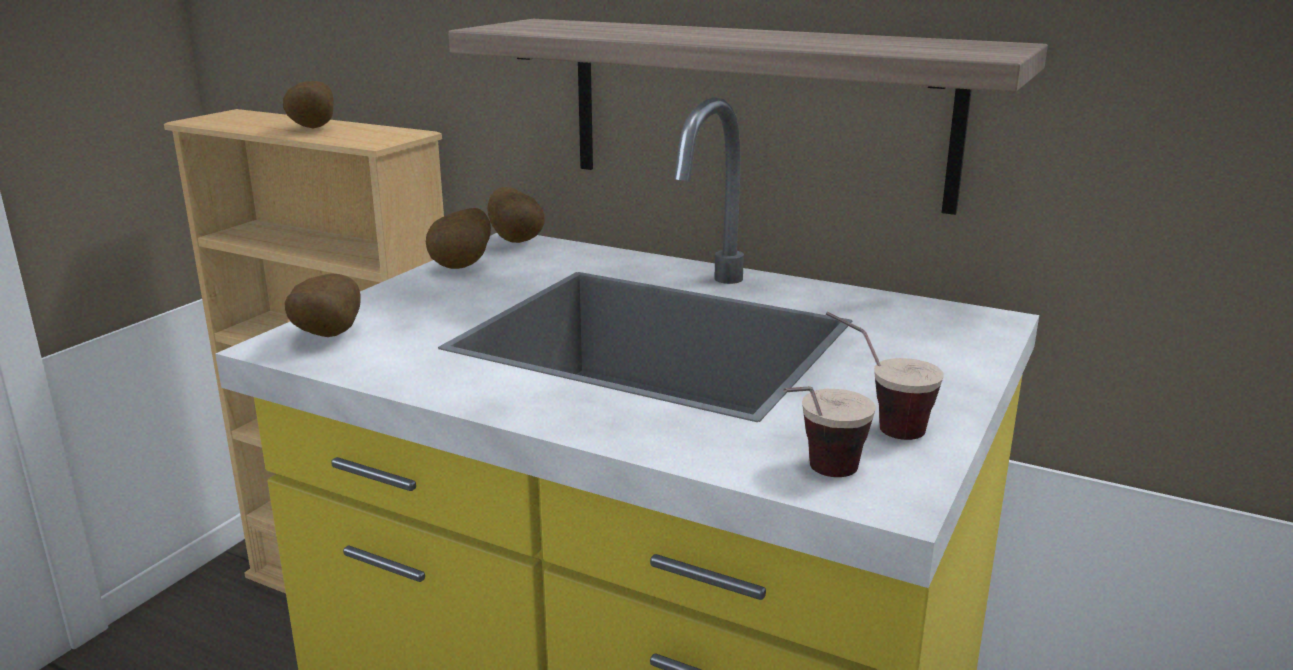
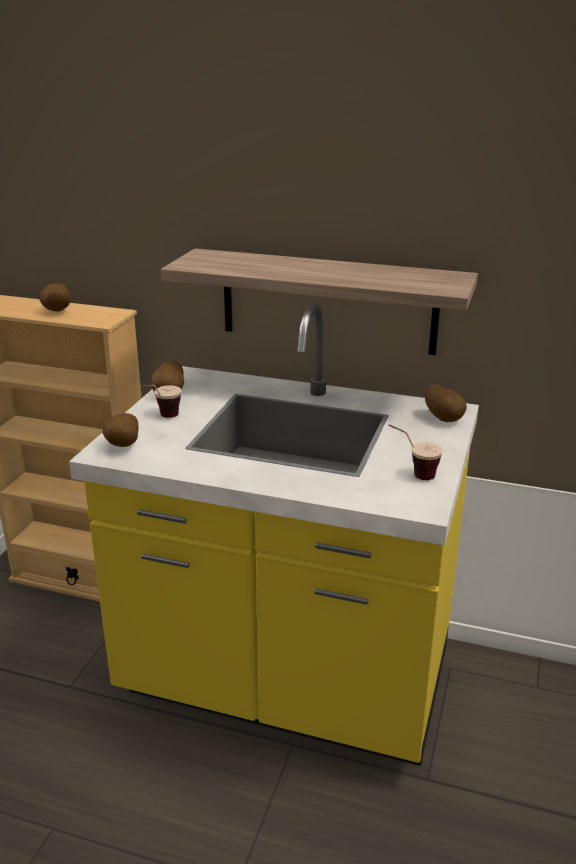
camera: 10 degrees left, 5 degrees up
potato [487,187,545,243] -> potato moved to [425,384,467,422]
cup [783,386,876,477] -> cup moved to [142,385,181,418]

